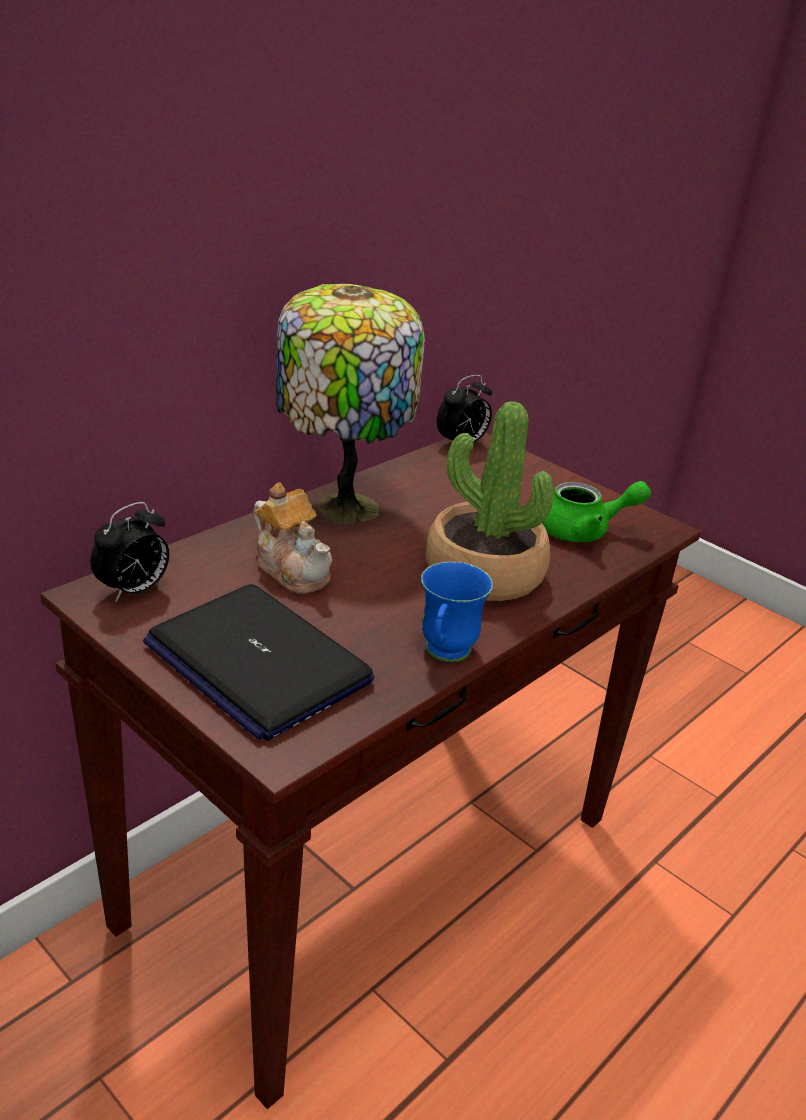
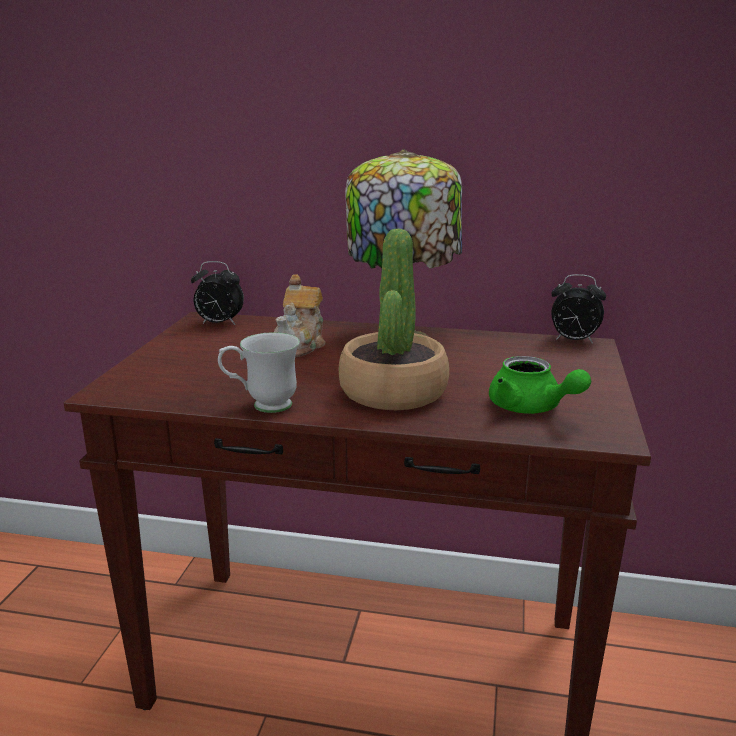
camera: 60 degrees right, 10 degrees down
laptop [143,584,375,741] -> none
blue mug [421,562,493,662] -> white mug [218,332,300,413]

